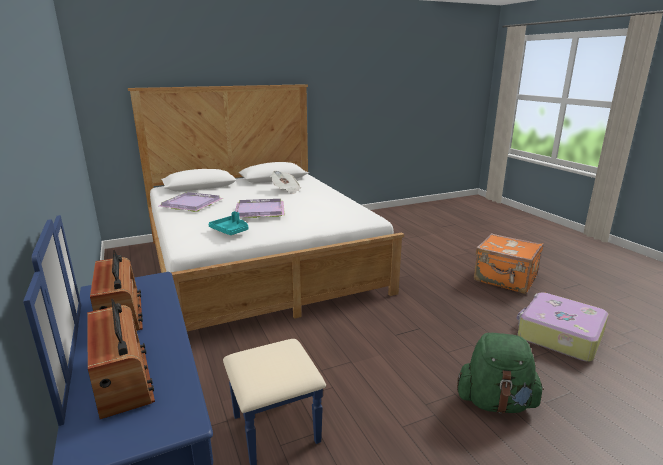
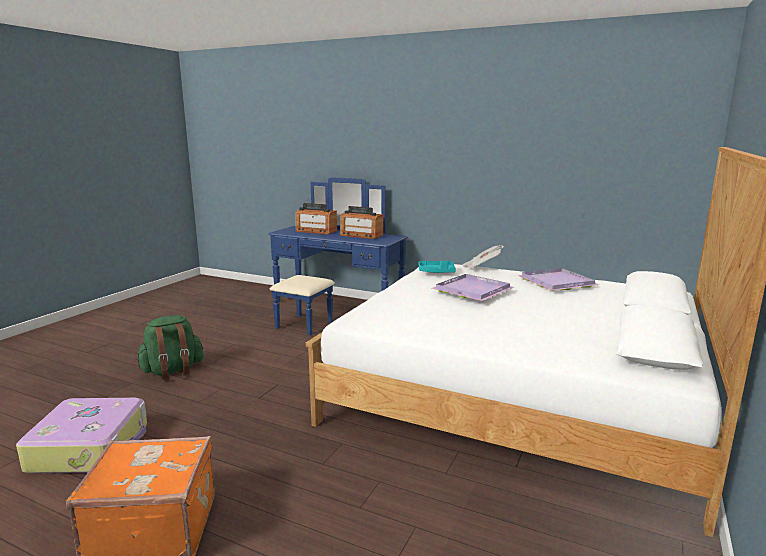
camera: 140 degrees right, 5 degrees down
newspaper [270,171,301,194] -> newspaper moved to [463,245,504,268]

